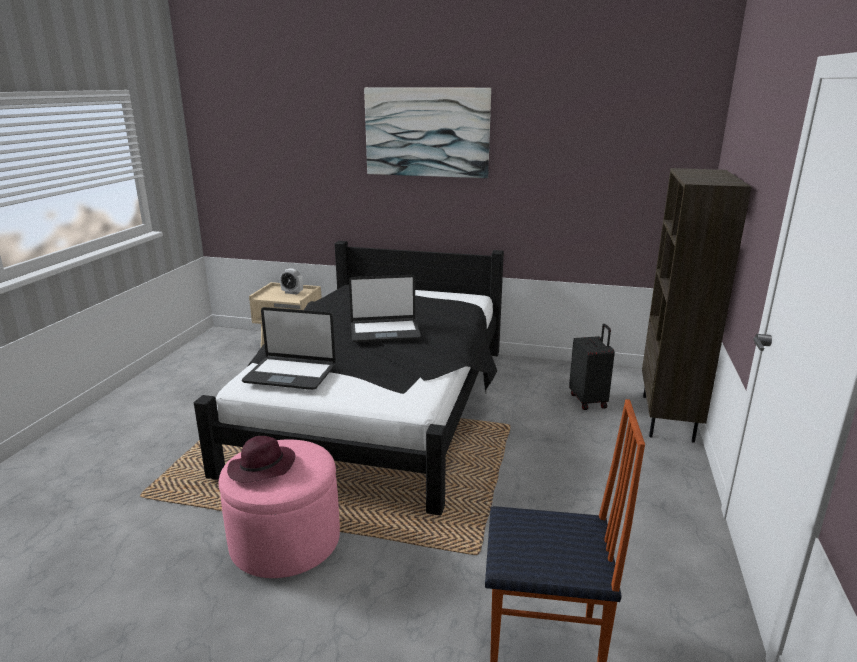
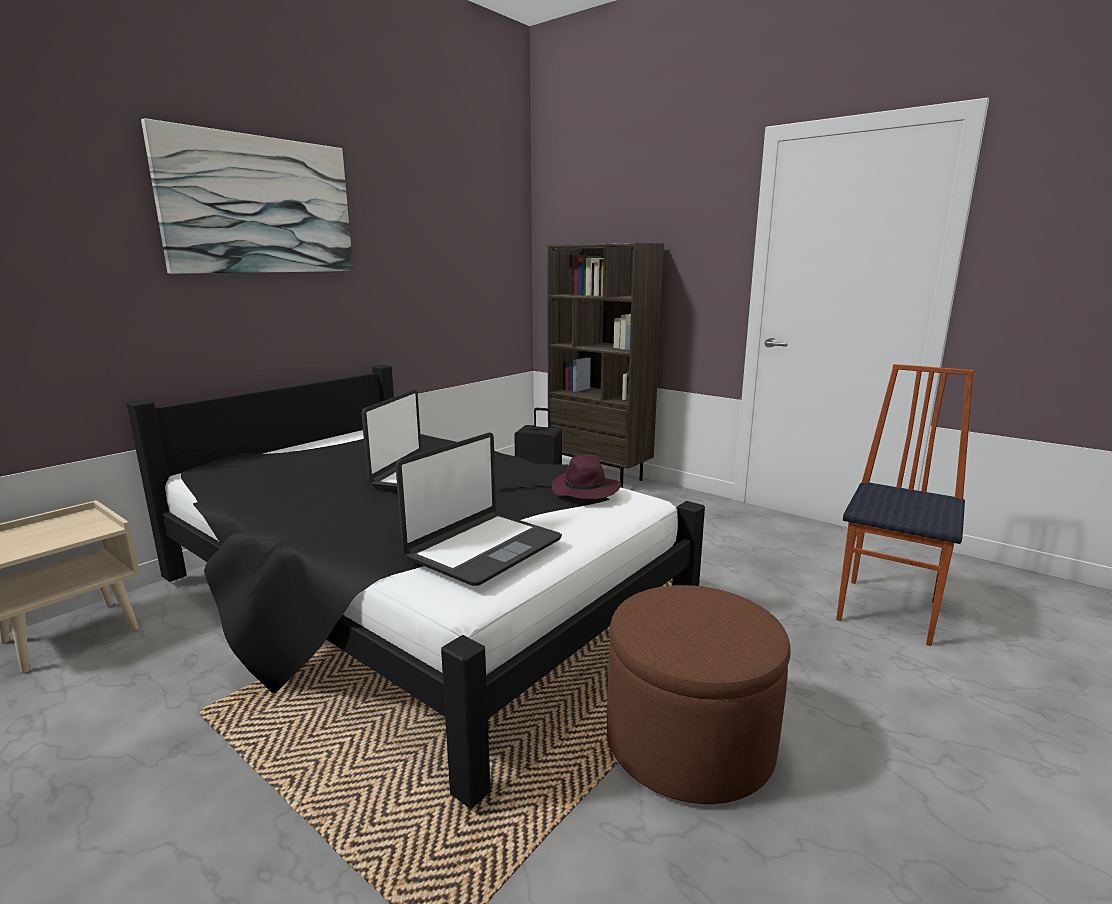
camera: 65 degrees left, 5 degrees down
pink ottoman [219,439,340,578] -> brown ottoman [607,585,791,804]
purple hat [227,436,296,483] -> purple hat moved to [552,454,621,499]
alarm clock [280,268,303,295] -> none

